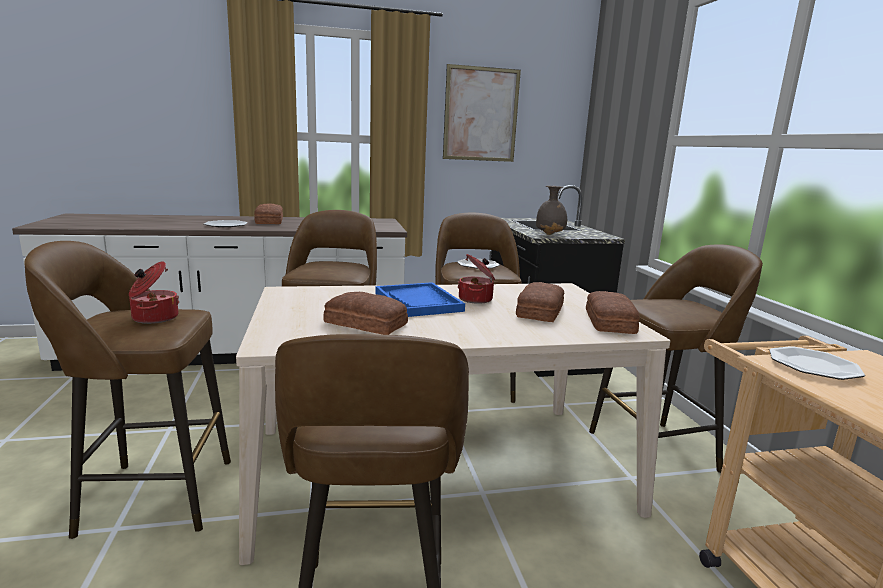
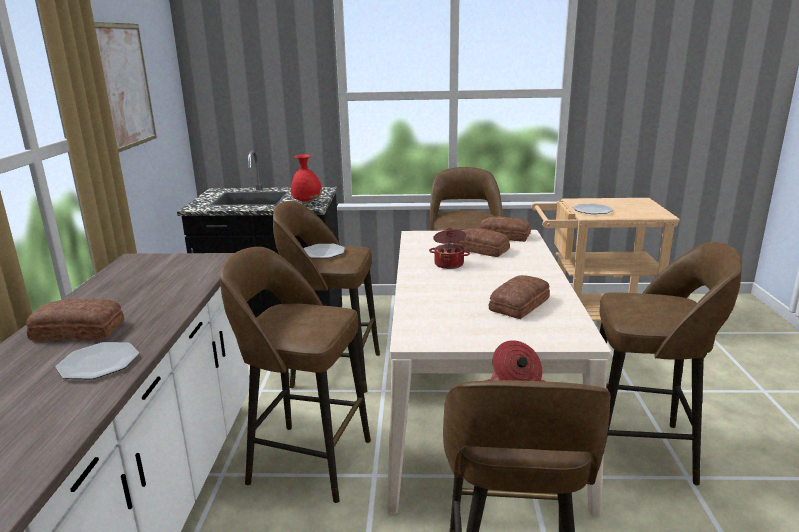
camera: 75 degrees left, 5 degrees up
blue tray [376,282,465,317] -> none
grey vase [536,186,567,235] -> red vase [291,154,322,204]

